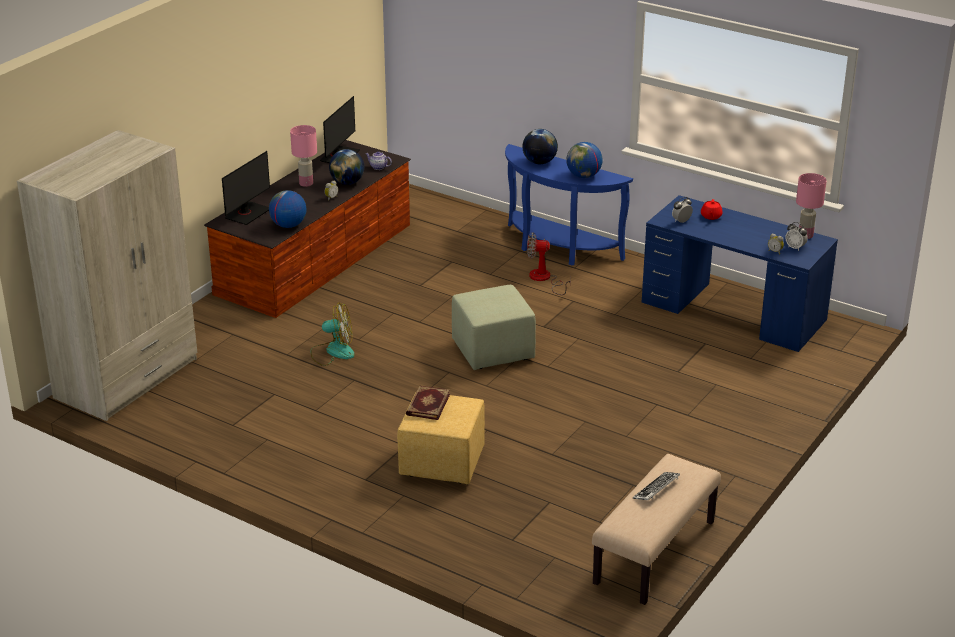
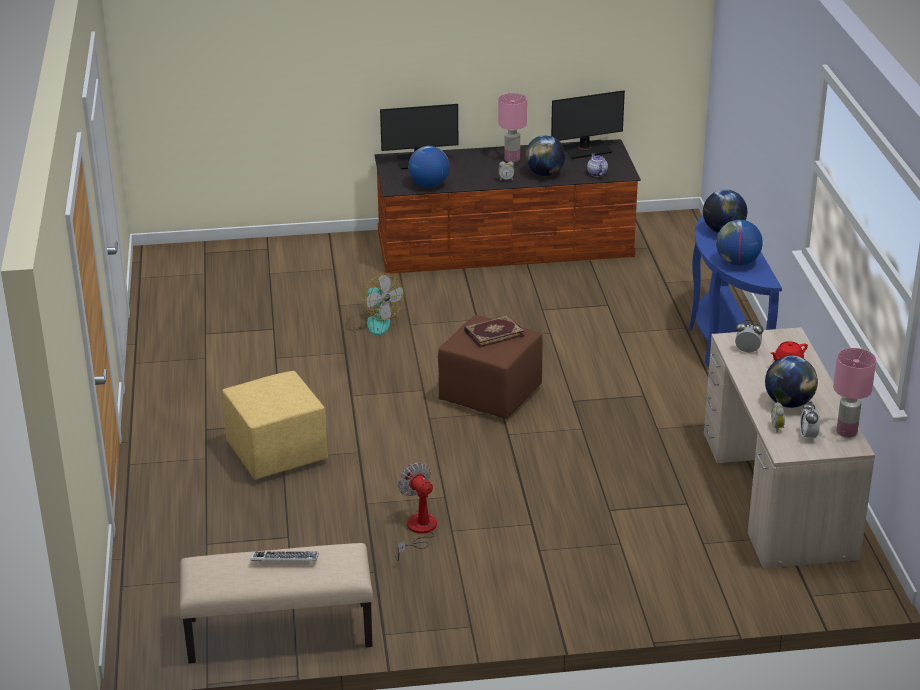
camera: 50 degrees right, 0 degrees up
beige wardrobe [17,130,197,421] -> none
book [406,386,450,420] -> book moved to [464,315,524,348]
green ottoman [452,285,536,370] -> brown ottoman [438,315,543,419]
fan [527,232,571,295] -> fan moved to [395,462,437,561]
blue desk [642,195,838,352] -> beige desk [704,327,875,569]
none -> globe [765,356,818,408]

